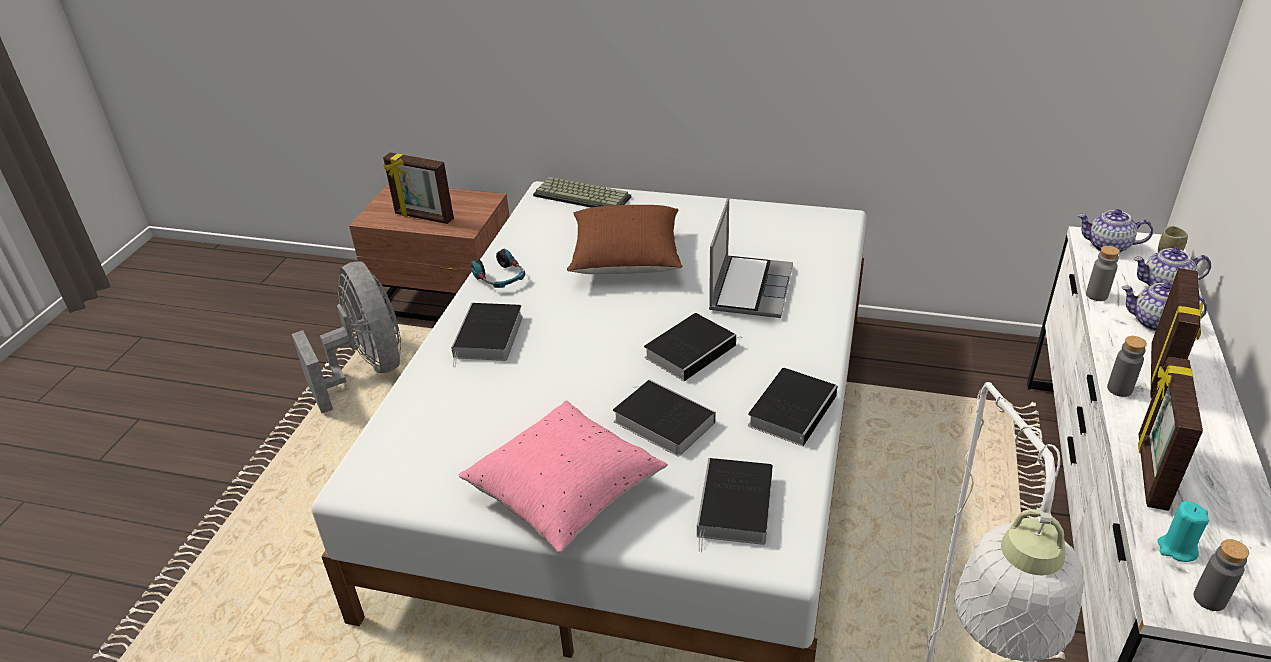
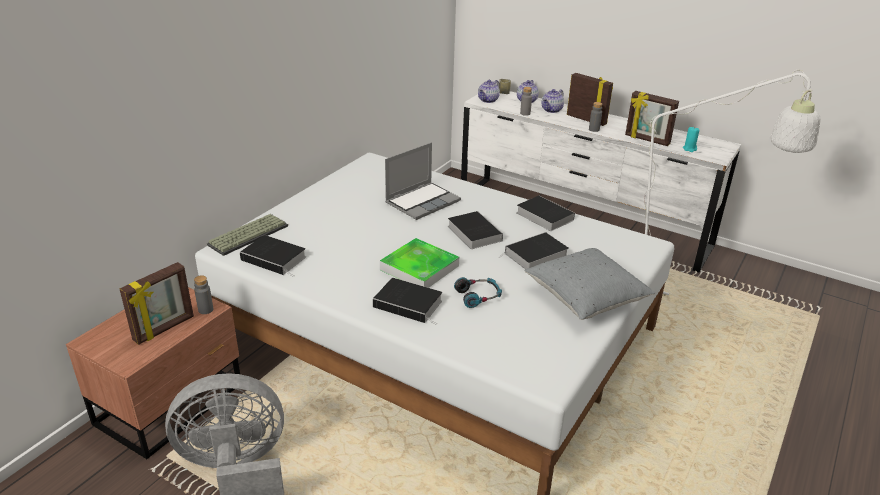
camera: 75 degrees left, 5 degrees down
pink pillow [459,401,668,553] -> grey pillow [524,248,655,320]
headphones [471,249,525,288] -> headphones moved to [454,277,502,308]
brown pillow [567,205,682,274] -> none
book [697,458,773,552] -> book moved to [240,235,306,277]
laptop [709,198,793,318] -> laptop turned 105 degrees clockwise [385,142,461,220]
grey bottle [1194,539,1249,611] -> grey bottle moved to [194,275,213,314]
none -> tray [380,238,459,288]

